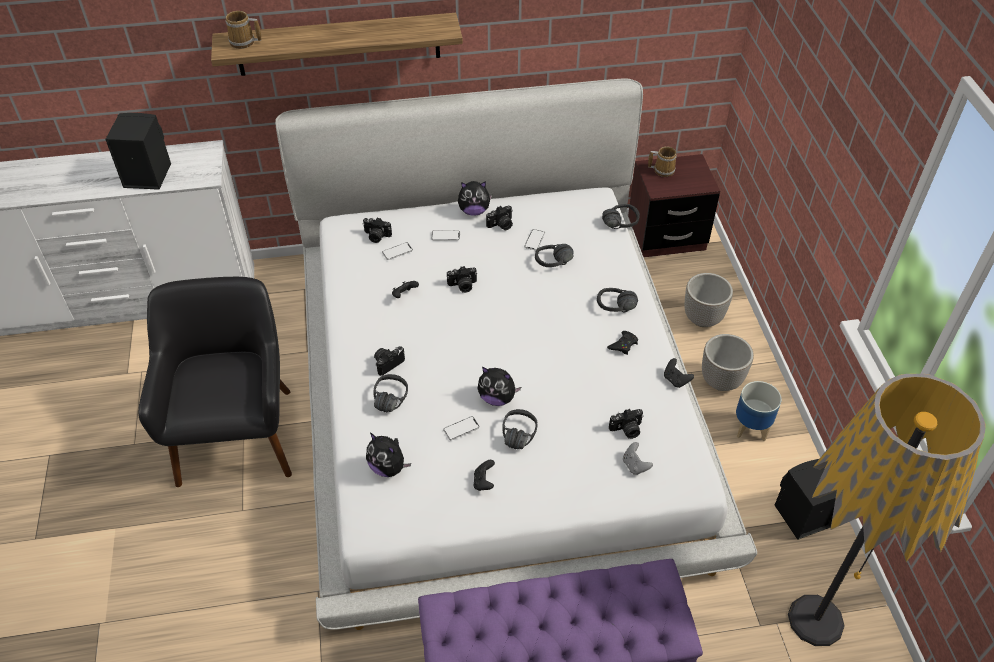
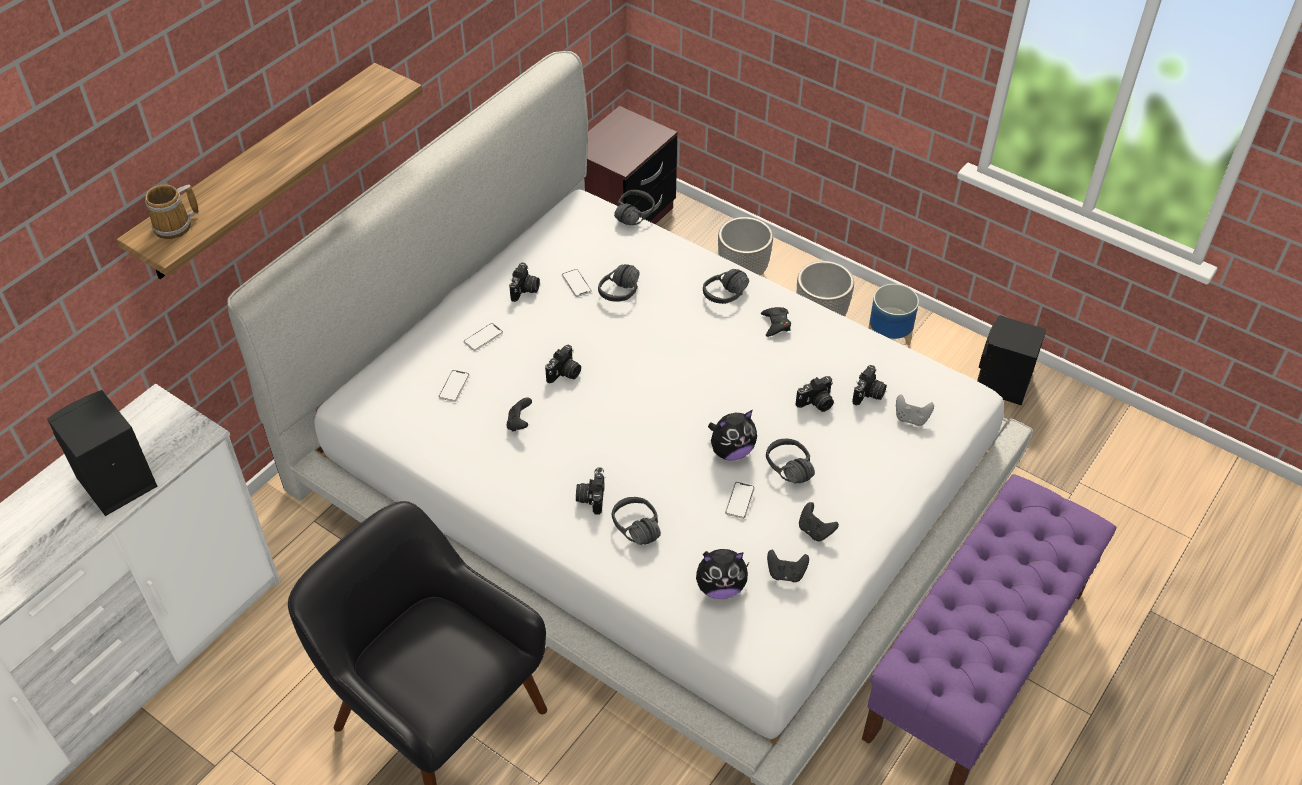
camera: 45 degrees left, 0 degrees up
camera [363,218,392,243] -> camera moved to [795,376,834,412]
plush toy [458,181,492,216] -> none
mug [648,147,677,177] -> none
black game controller [664,358,694,388] -> black game controller moved to [767,550,809,582]
floor lamp [788,374,986,646] -> none

